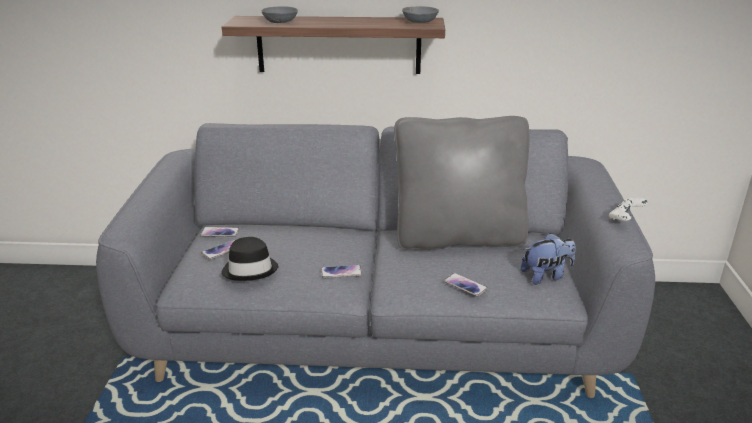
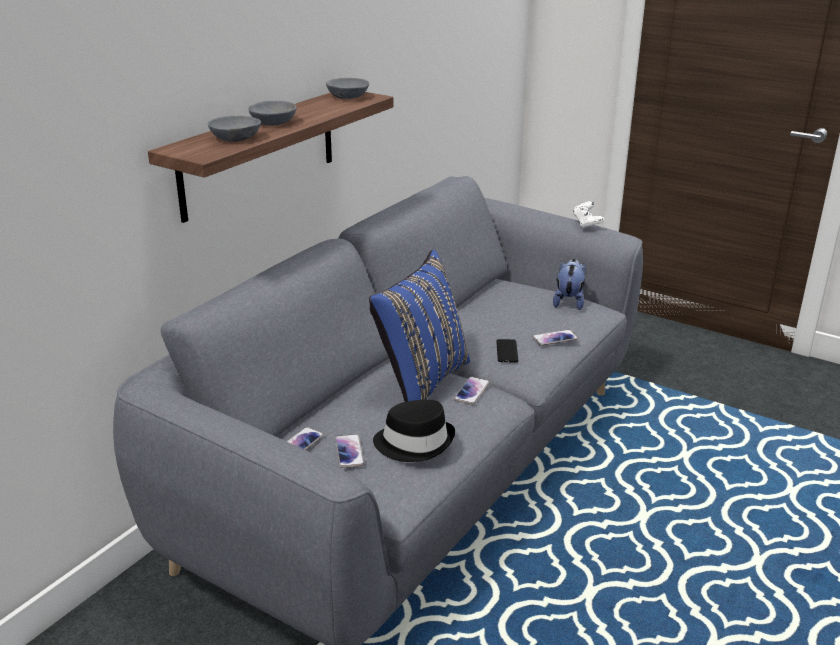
camera: 60 degrees left, 0 degrees up
grey pillow [394,116,530,250] -> none
none -> grey bowl [248,101,297,125]
none -> blue pillow [369,250,470,402]
none -> phone [496,339,518,363]

